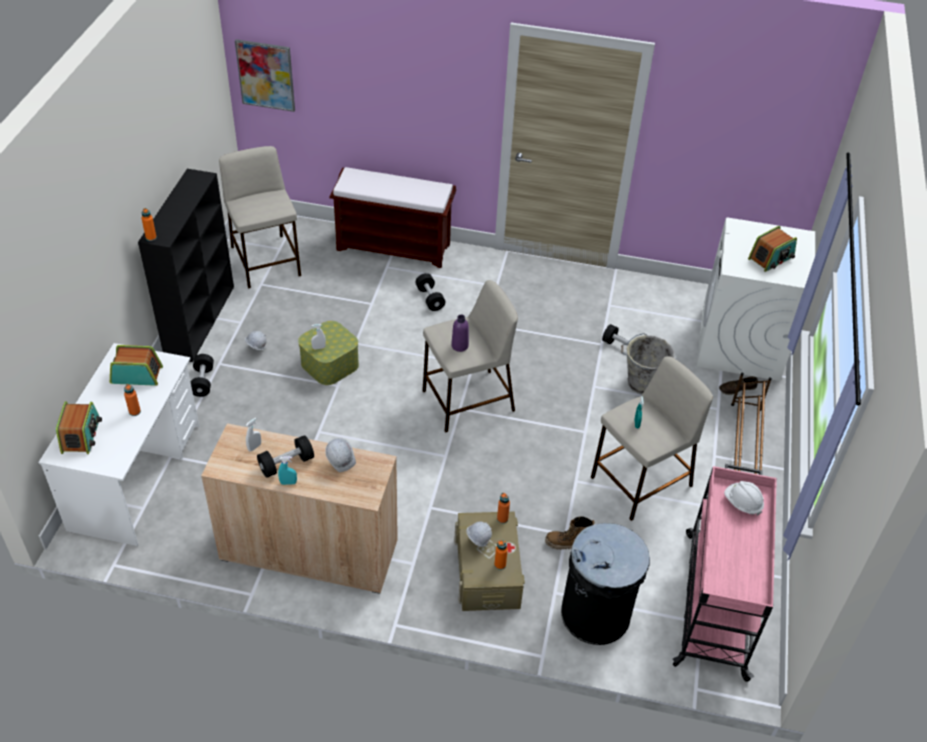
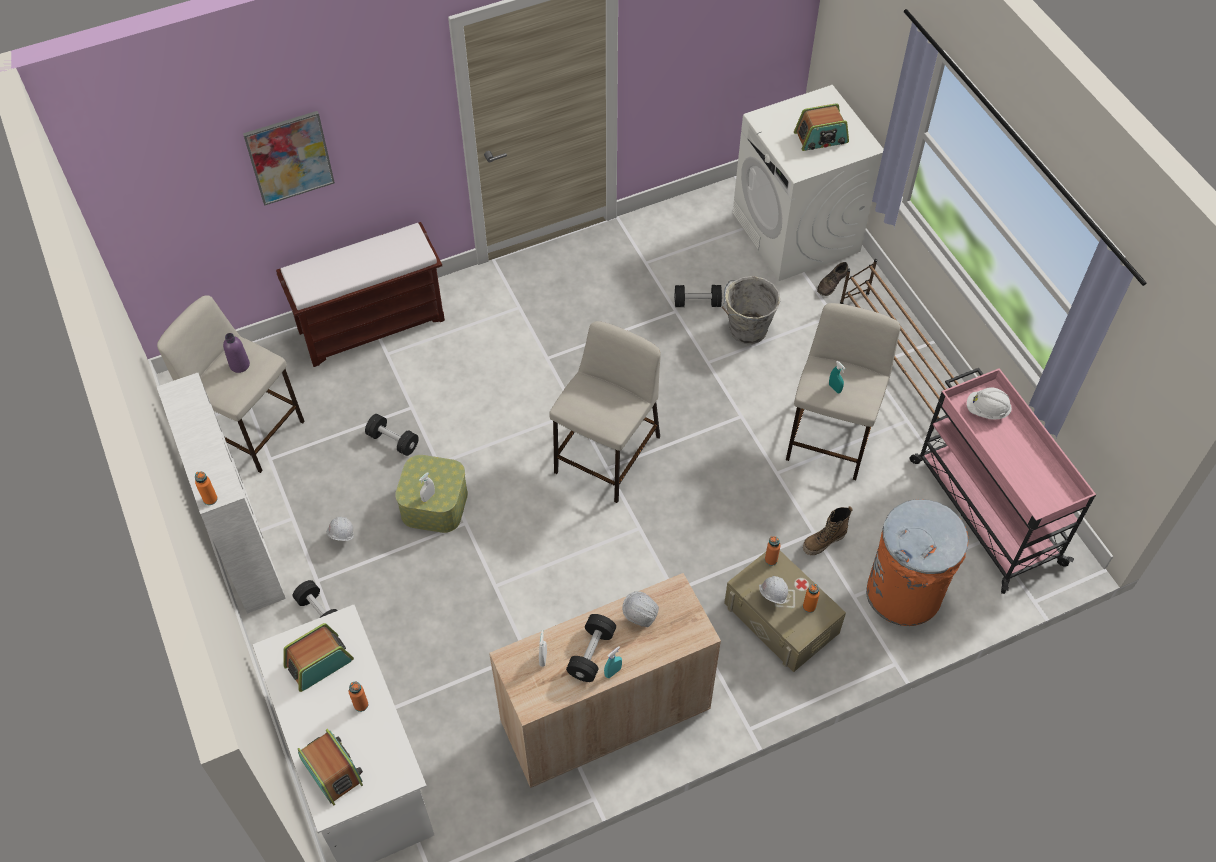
camera: 35 degrees left, 10 degrees up
black bookcase [138,169,234,362] -> white bookcase [157,373,286,614]
picture [235,39,295,112] -> picture moved to [243,111,335,206]
black dumbbell [415,273,445,311] -> black dumbbell moved to [365,414,419,456]
purple bottle [451,315,469,352] -> purple bottle moved to [223,333,250,373]
black trash can [561,523,650,645] -> orange trash can [866,499,968,626]
radio [748,226,797,272] -> radio turned 60 degrees clockwise [794,103,849,151]

